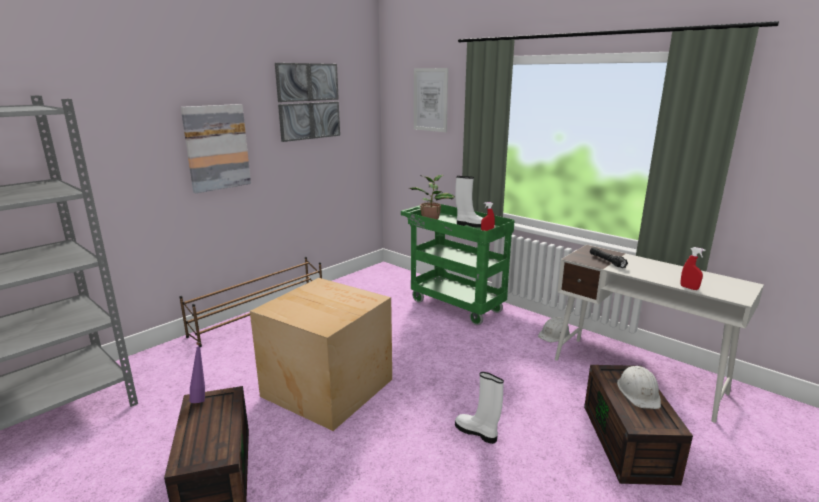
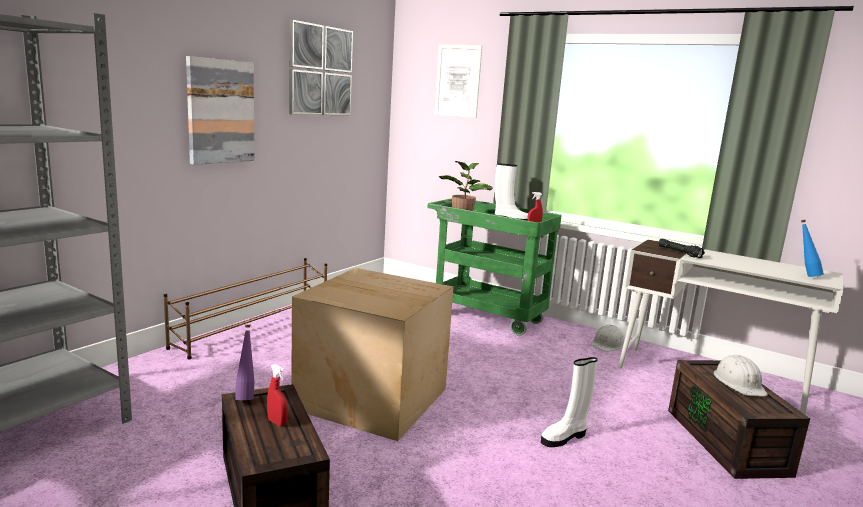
camera: 10 degrees left, 5 degrees down
white boot [455,372,504,444] -> white boot turned 60 degrees counterclockwise [541,357,597,447]
red spray bottle [680,247,706,290] -> red spray bottle moved to [267,364,288,427]
none -> blue bottle [801,220,824,277]

